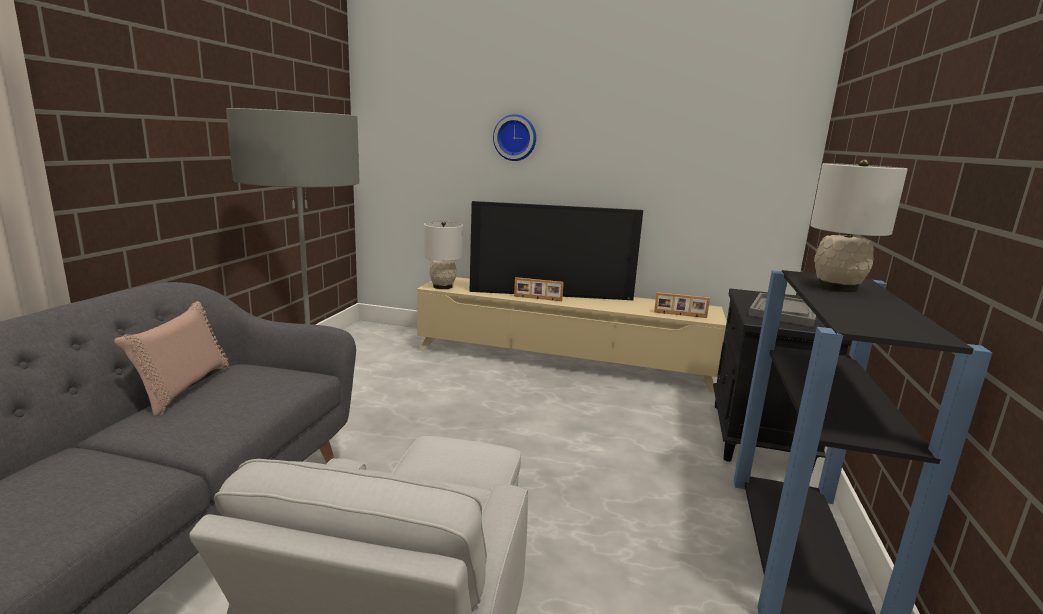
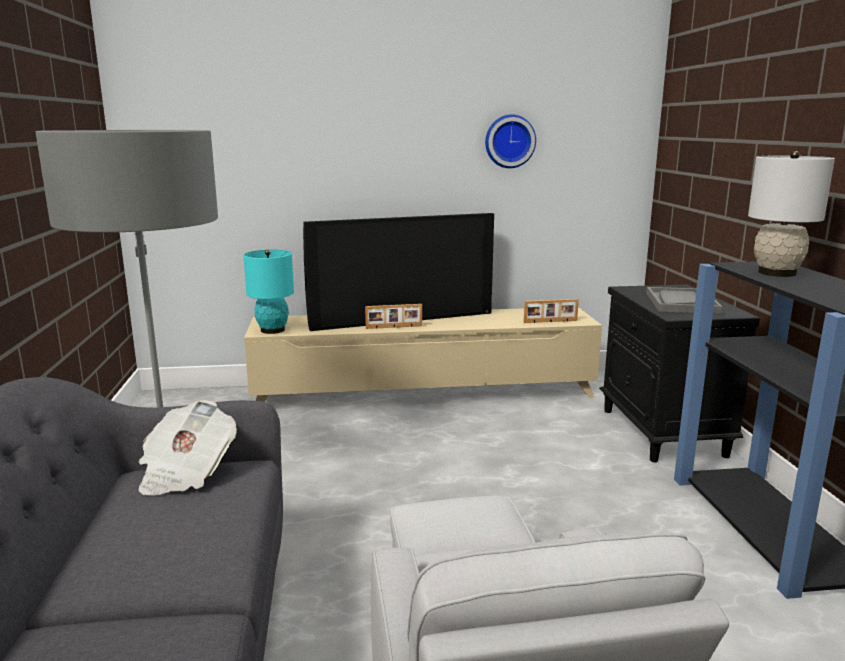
camera: 20 degrees left, 0 degrees up
beige pillow [114,301,229,416] -> none
white table lamp [424,221,463,289] -> turquoise table lamp [243,250,294,334]
wall clock [493,114,536,161] -> wall clock moved to [485,115,536,168]
none -> newspaper [139,400,237,496]

